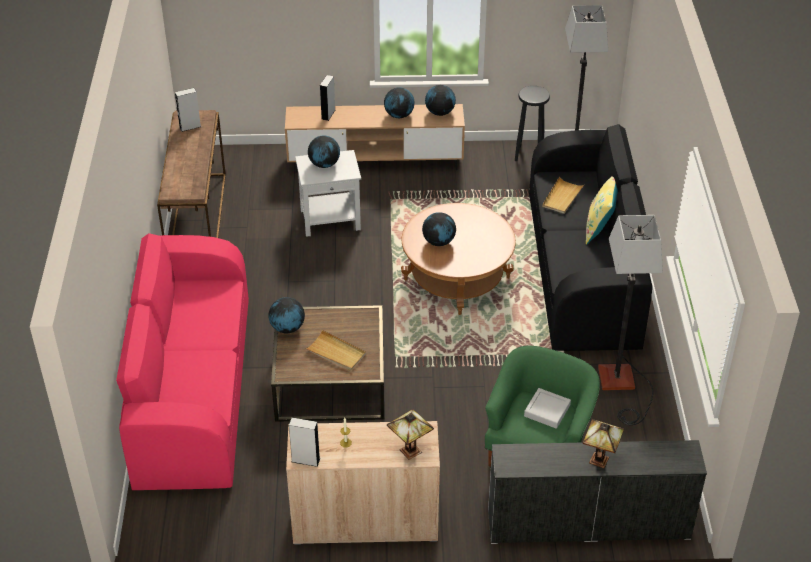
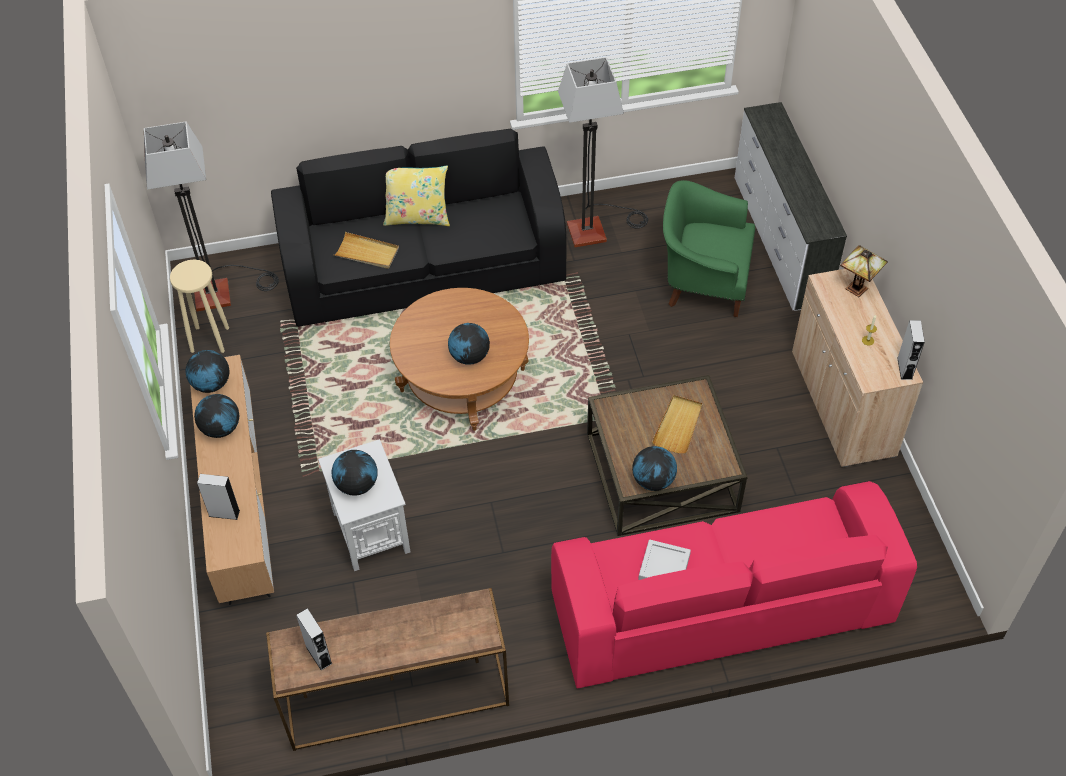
camera: 100 degrees left, 10 degrees up
black stool [515,86,550,161] -> beige stool [170,260,229,353]
grey tray [524,388,571,429] -> grey tray moved to [638,540,691,580]
table lamp [583,419,624,468] -> none

